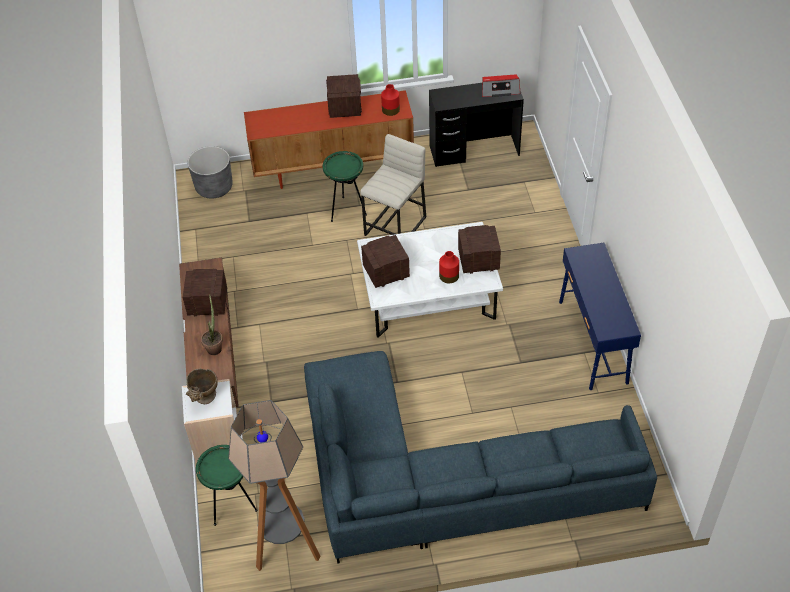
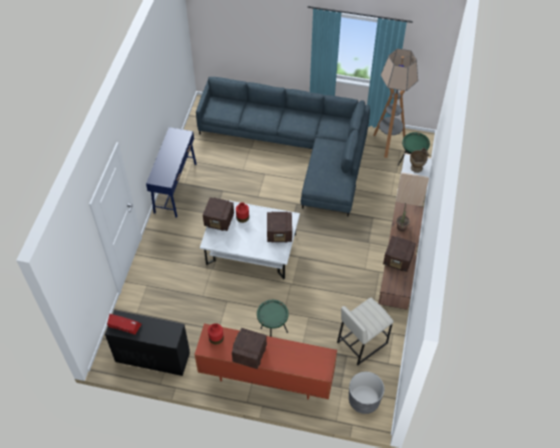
camera: 160 degrees left, 5 degrees up
beige stool [360,134,426,236] -> beige stool moved to [337,298,393,365]

